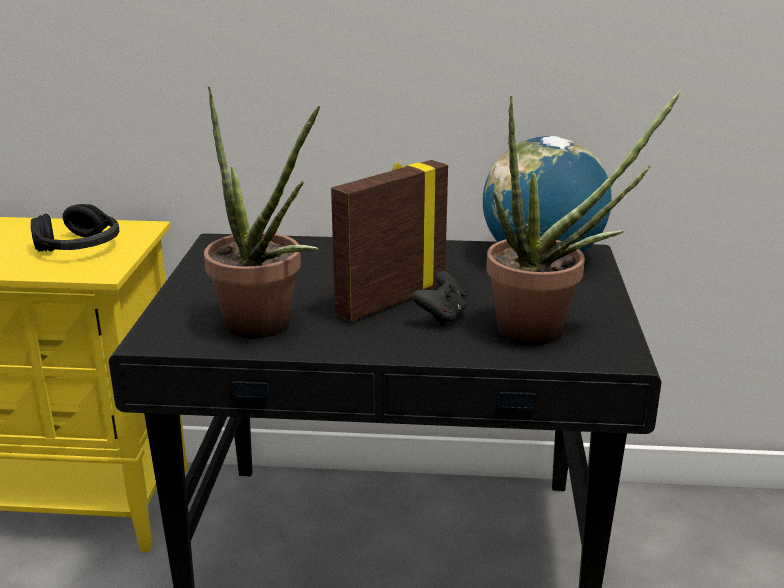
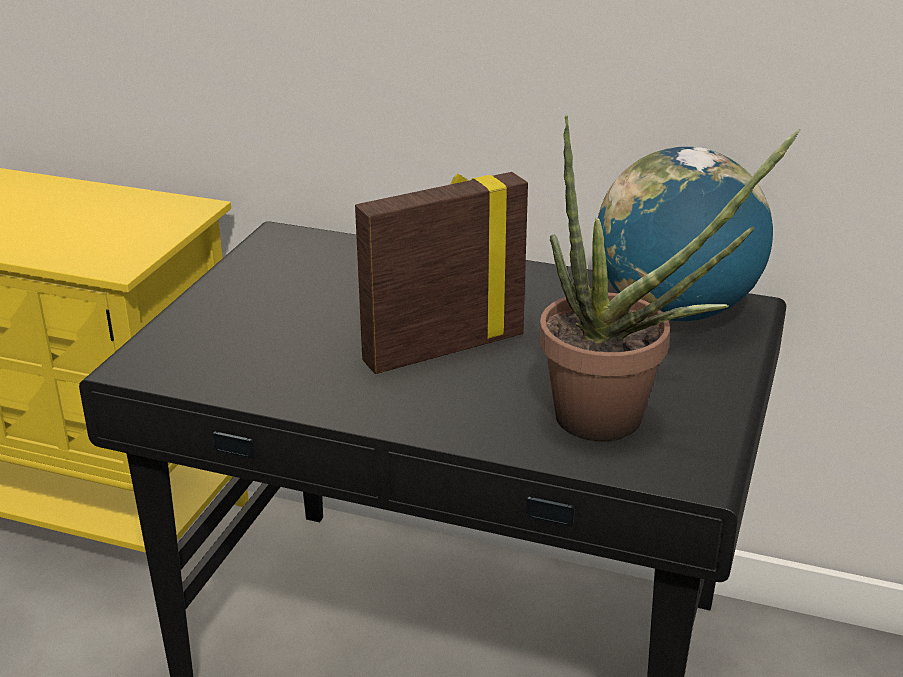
camera: 15 degrees right, 5 degrees up
black headphones [30,204,119,251] -> none
potted plant [204,86,321,339] -> none
black game controller [412,271,467,326] -> none

